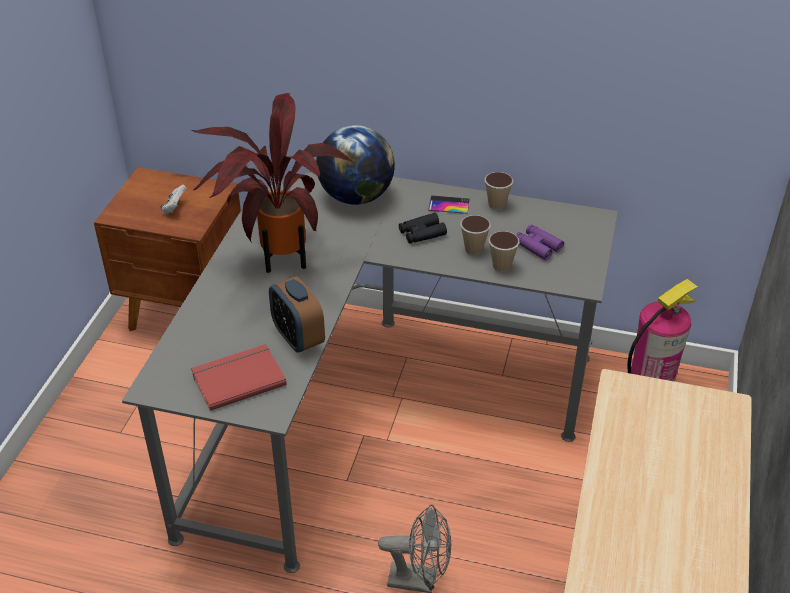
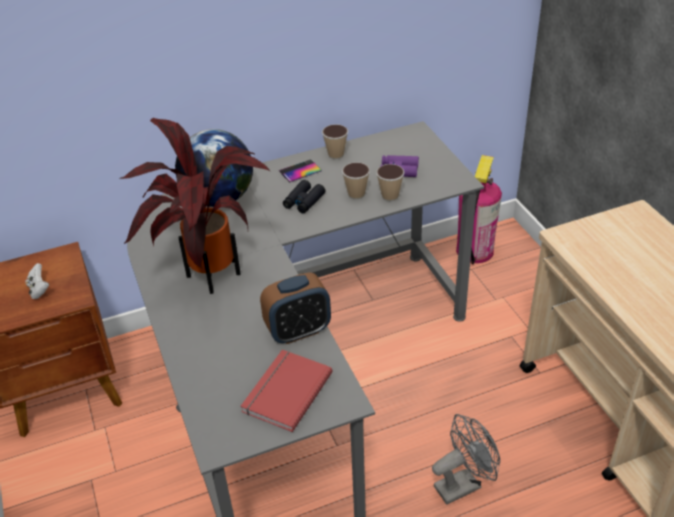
camera: 35 degrees left, 0 degrees up
alarm clock [269,276,325,353] -> alarm clock turned 45 degrees counterclockwise [260,272,331,344]

